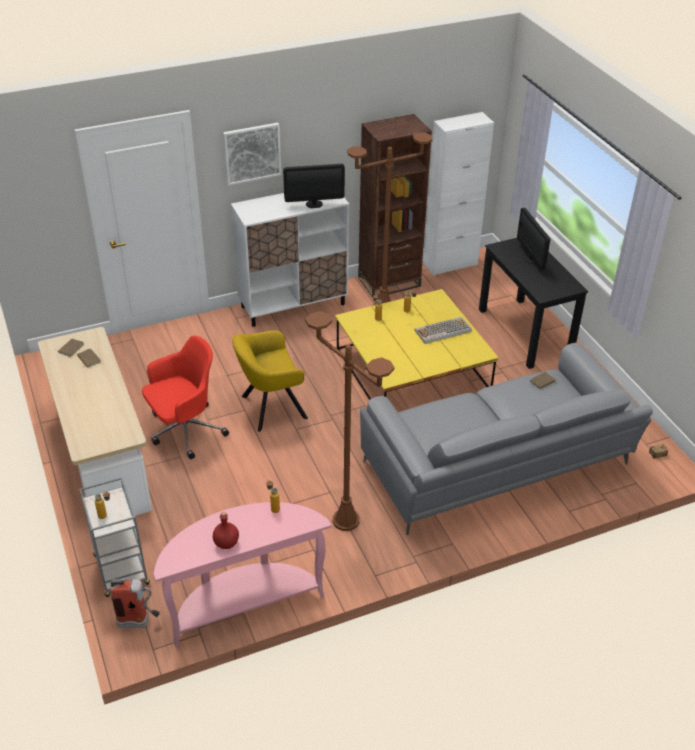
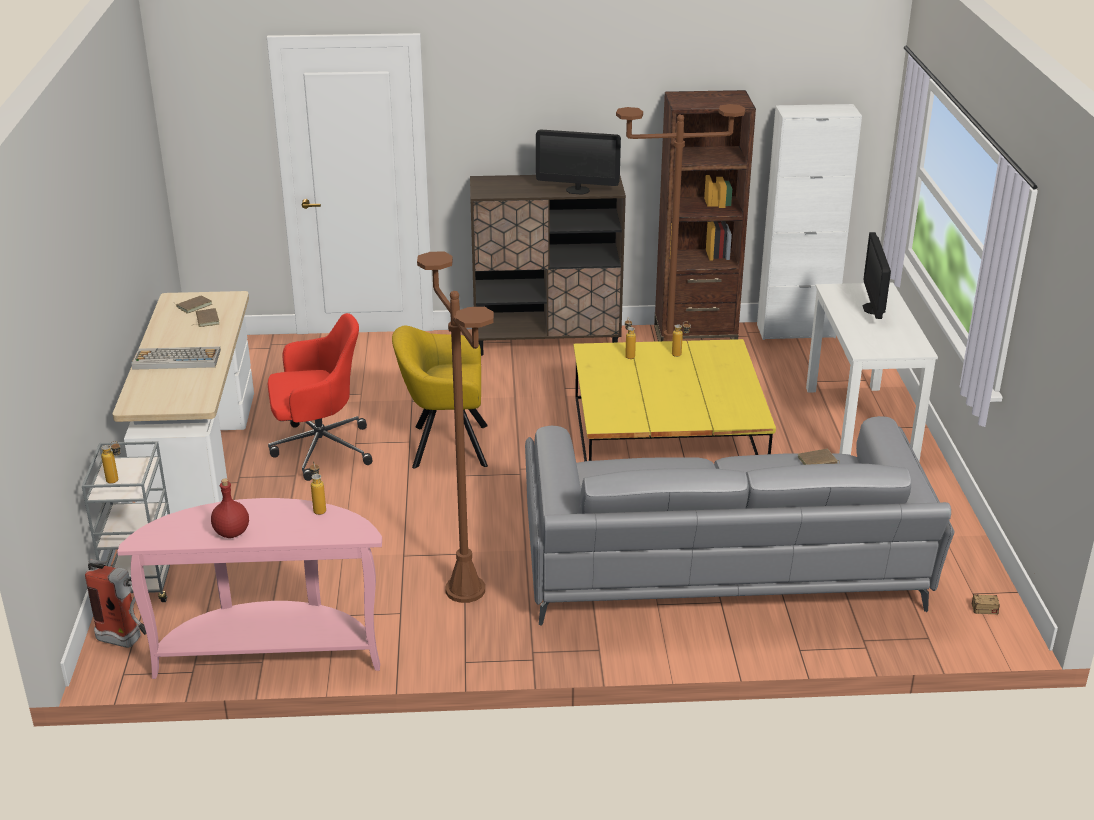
camera: 20 degrees right, 10 degrees down
picture [223,123,281,185] -> none
white cabinet [231,193,349,327] -> brown cabinet [470,175,626,356]
keyboard [414,317,472,344] -> keyboard moved to [131,347,221,370]
black desk [479,238,588,369] -> white desk [806,282,938,461]

